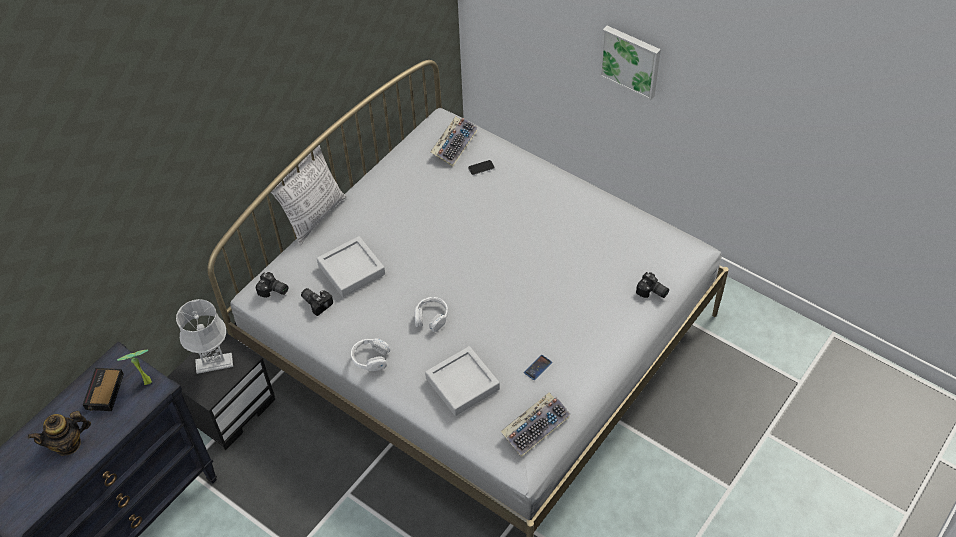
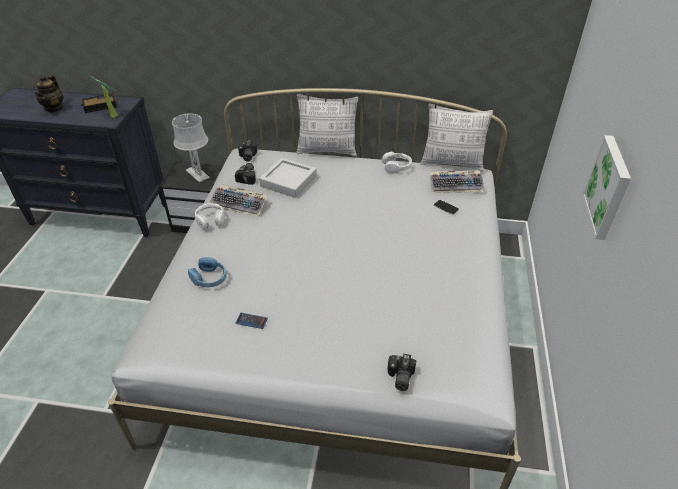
camera: 60 degrees right, 10 degrees down
teapot [28,411,91,456] -> teapot turned 120 degrees counterclockwise [35,75,64,112]
white headphones [414,297,448,332] -> white headphones moved to [382,151,412,174]
grey tray [425,346,500,416] -> blue headphones [188,257,227,288]
keyboard [501,392,570,457] -> keyboard moved to [210,184,268,217]
none -> pillow [421,103,493,172]

